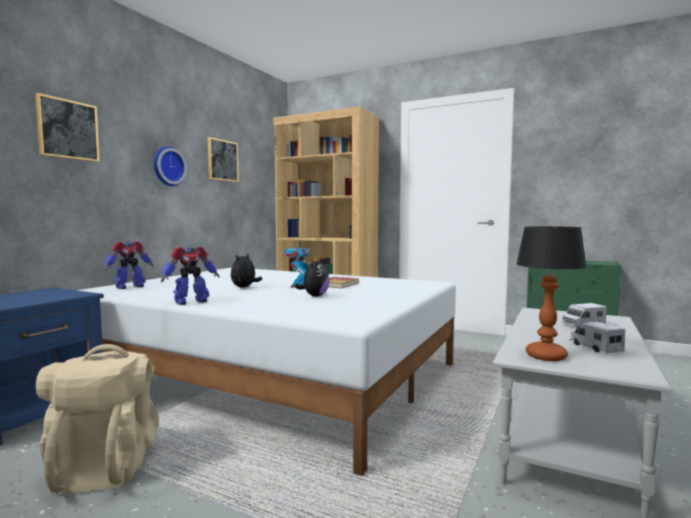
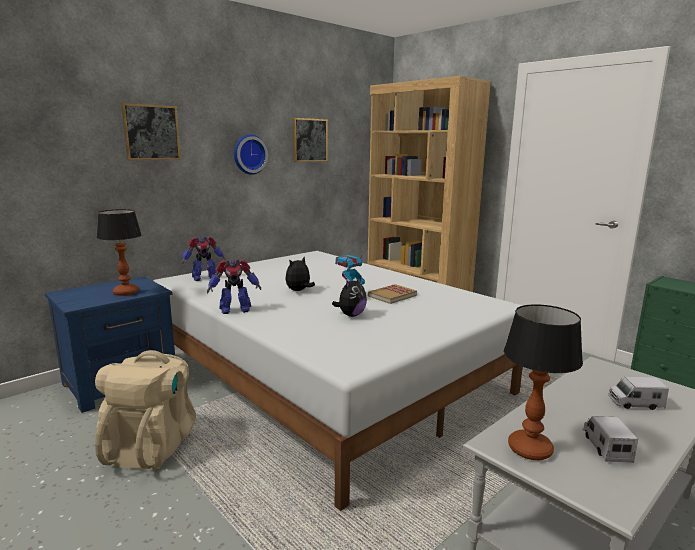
camera: 20 degrees right, 10 degrees up
none -> table lamp [97,209,142,296]

